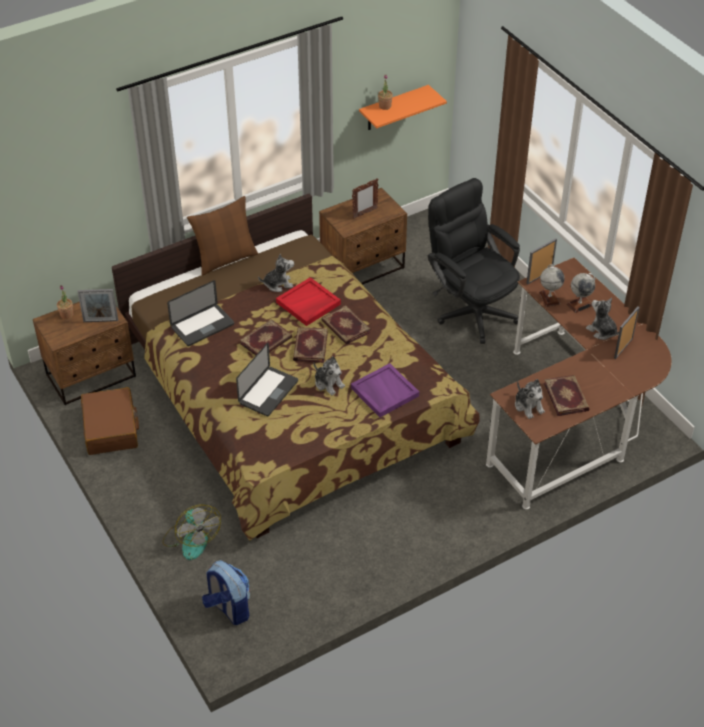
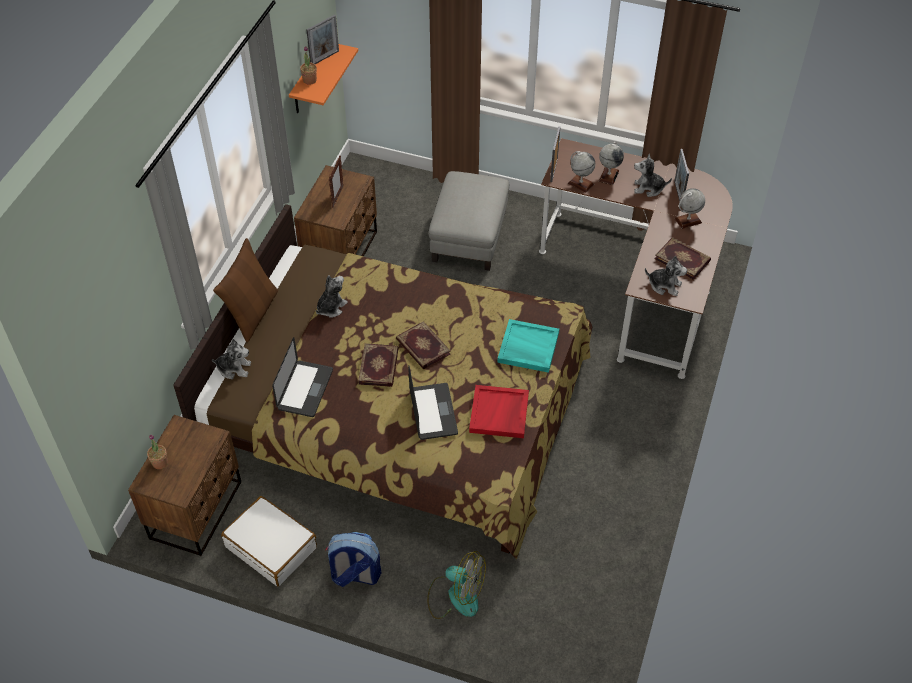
camera: 40 degrees left, 5 degrees up
picture frame [77,289,118,322] -> picture frame moved to [306,15,339,64]
brown suitcase [81,387,139,455] -> white suitcase [221,496,317,586]
backpack [202,560,250,625] -> backpack moved to [326,532,381,587]
red tray [276,277,341,326] -> red tray moved to [469,385,529,438]
plush toy [314,356,345,396] -> plush toy moved to [212,339,251,379]
book [321,305,371,345] -> none
purple tray [351,363,419,417] -> turquoise tray [497,319,559,373]
black office chair [428,178,520,344] -> grey ottoman [429,171,510,271]
none -> globe [675,188,705,229]

